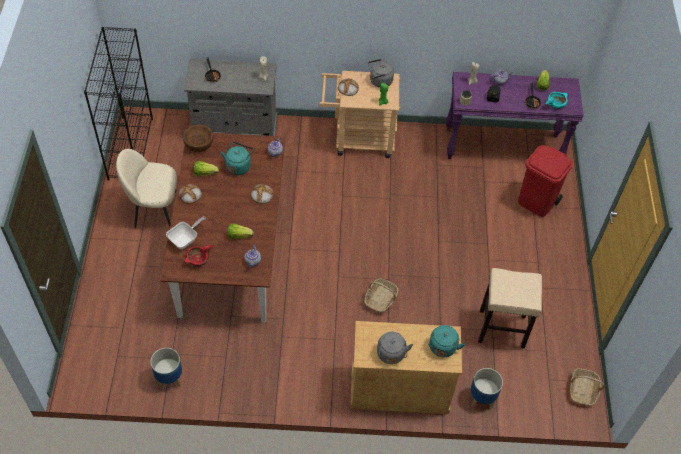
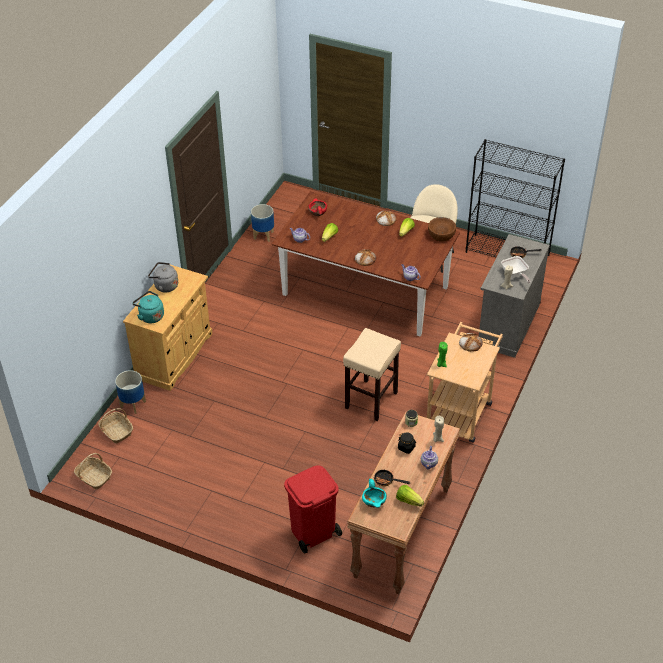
camera: 115 degrees right, 10 degrees down
frying pan [166,216,206,249] -> frying pan moved to [501,256,530,283]
turquoise kettle [221,142,254,175] -> none
basket [364,278,398,313] -> basket moved to [98,408,133,444]
grey kettle [368,59,394,88] -> none
purple console table [446,72,584,159] -> brown console table [347,411,460,594]
beige stool [478,268,542,349] -> beige stool moved to [343,328,401,421]

